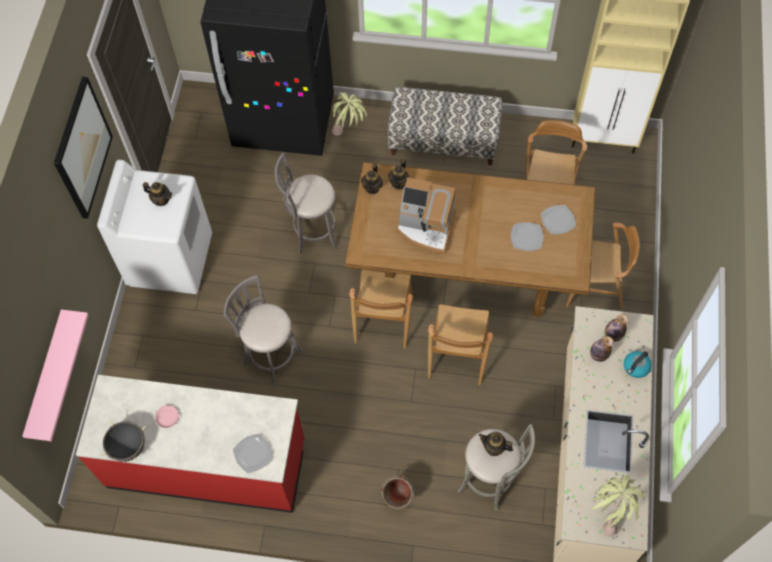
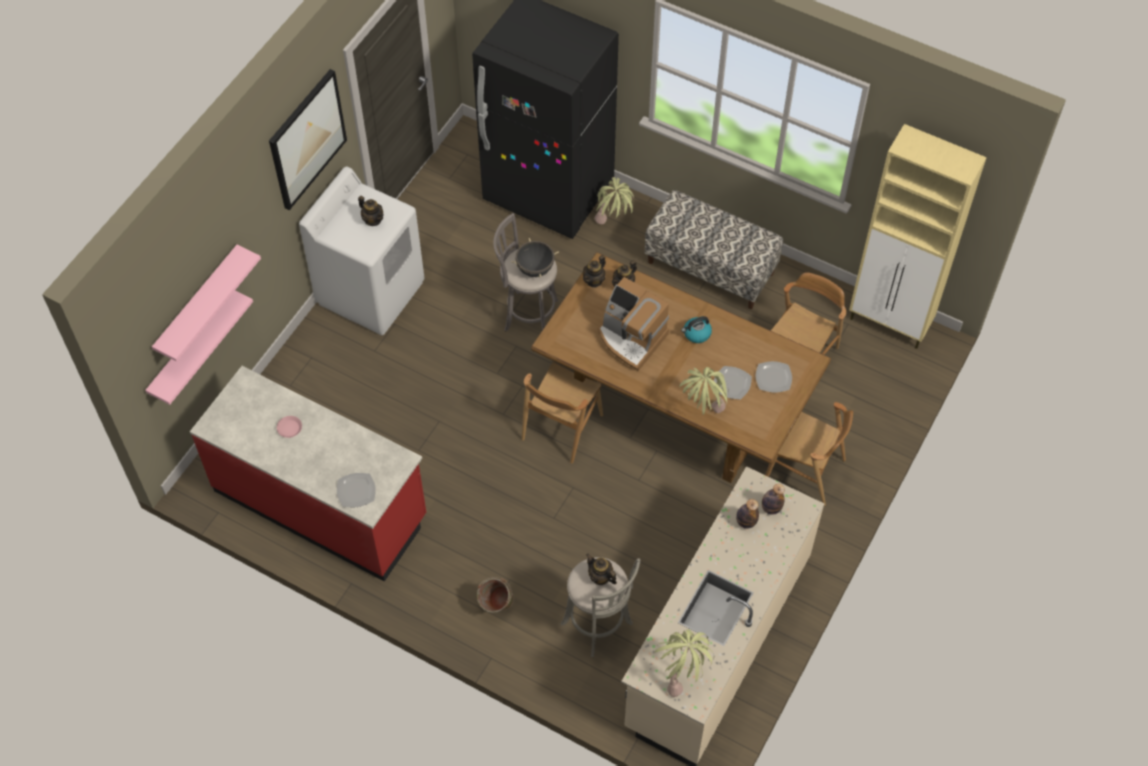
camera: 20 degrees right, 5 degrees down
black cooking pot [101,421,146,462] -> black cooking pot moved to [511,238,559,278]
grey stool [223,275,303,386] -> none
brown chair [428,304,493,386] -> none
kettle [624,351,652,378] -> kettle moved to [681,316,712,343]
none -> pink shelf [152,245,261,362]
none -> potted plant [680,367,729,415]

